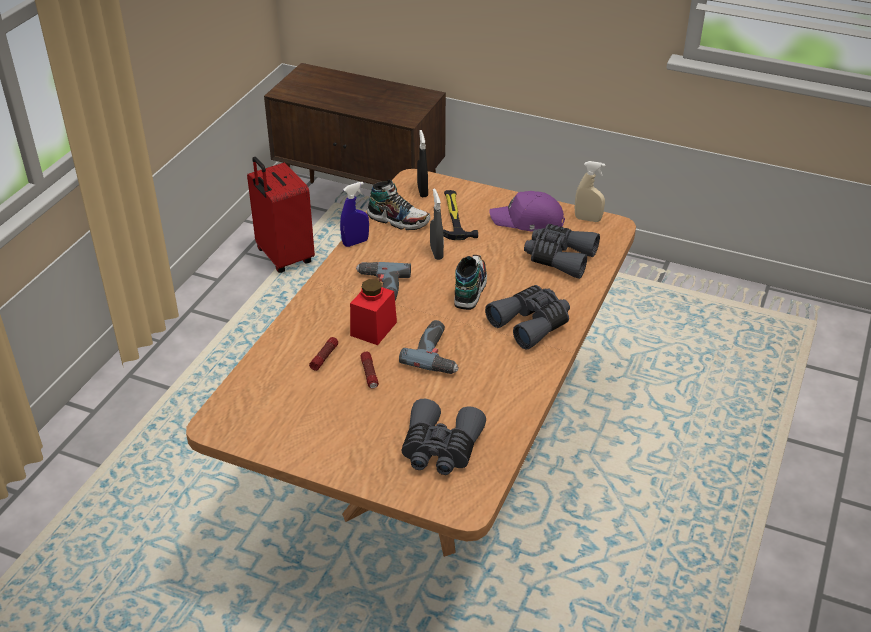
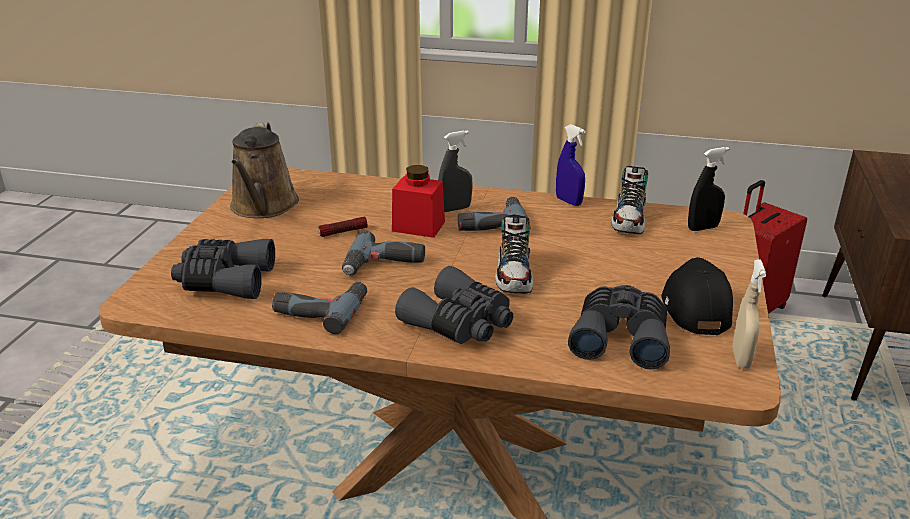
camera: 80 degrees right, 10 degrees down
flashlight [309,337,338,371] -> none
grey spray bottle [430,189,444,260] -> grey spray bottle moved to [438,130,473,212]
hammer [443,190,478,240] -> none
shoe [454,255,487,310] -> shoe turned 90 degrees clockwise [495,214,533,293]
purple cap [490,191,565,232] -> black cap [661,257,733,335]
none -> brown watering can [230,122,299,218]
none -> power drill [272,282,367,334]

